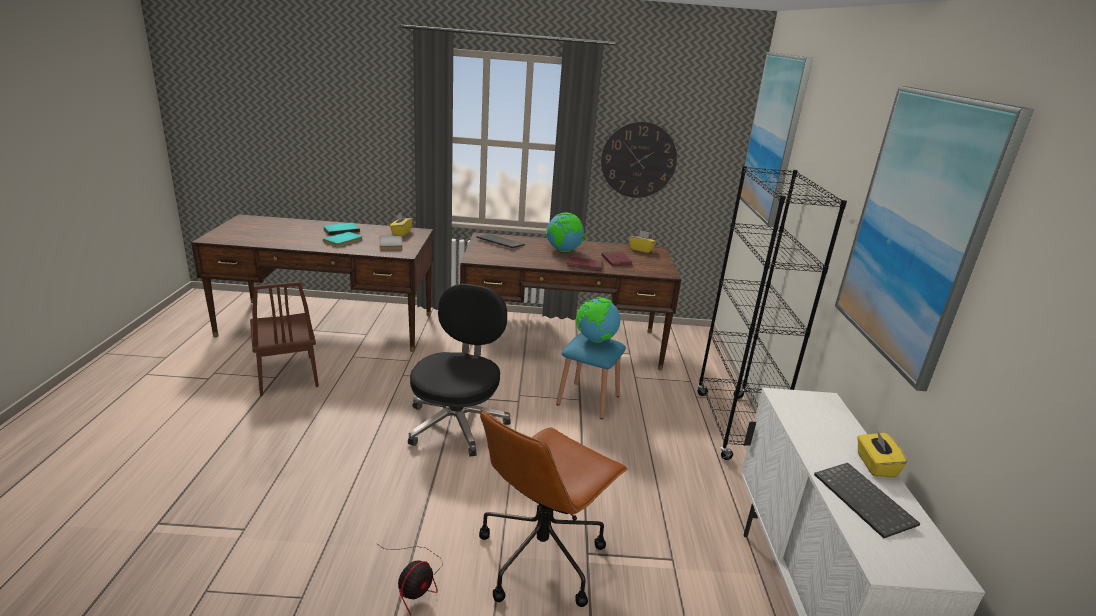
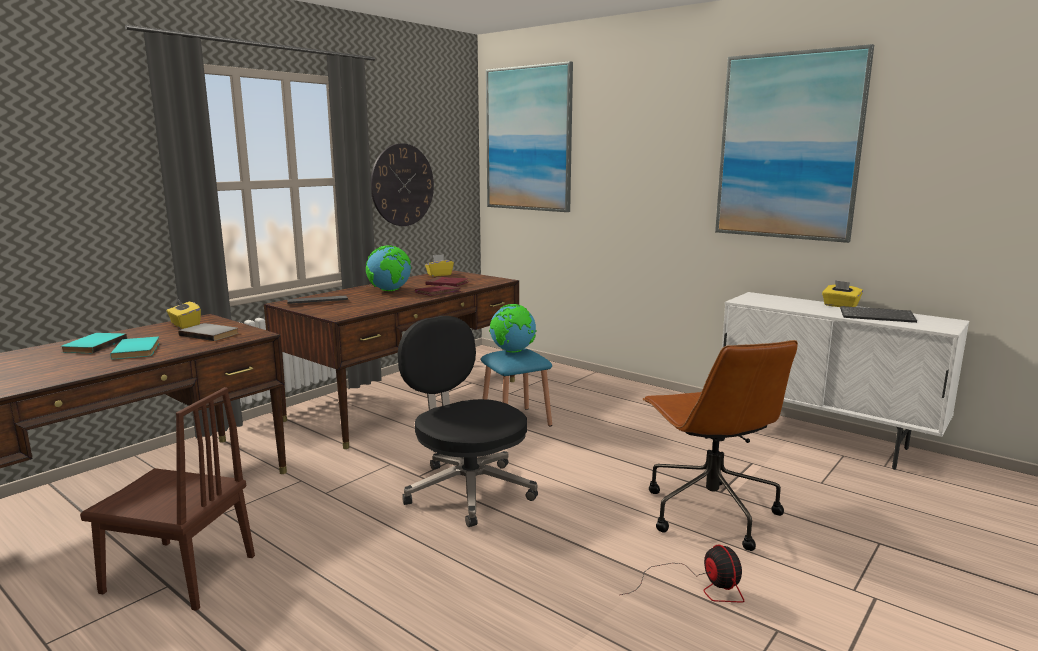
camera: 50 degrees left, 10 degrees down
black bookcase [697,166,847,460] -> none

